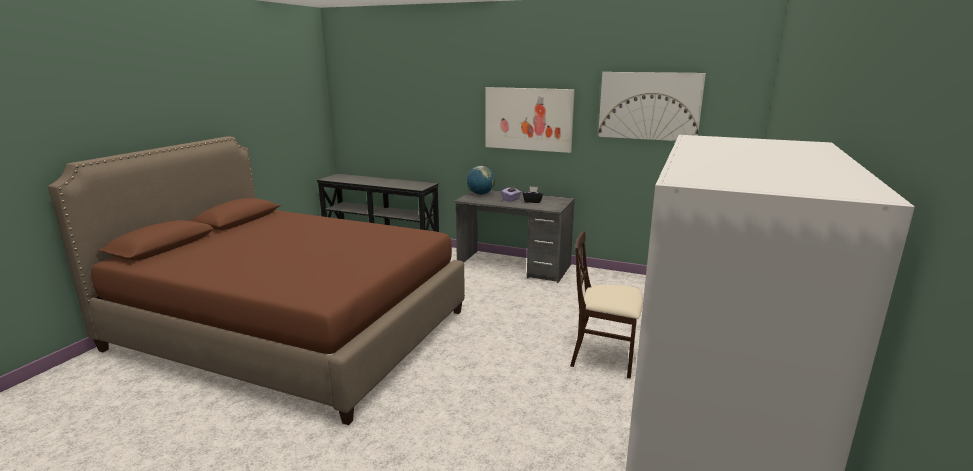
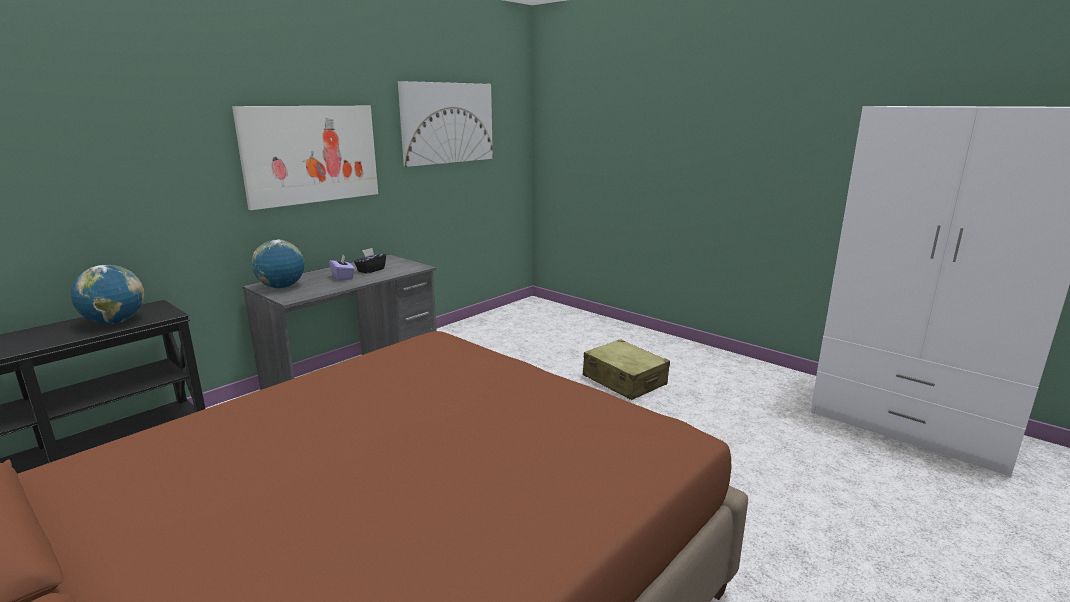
camera: 70 degrees left, 0 degrees up
beige chair [570,231,643,379] -> beige suitcase [583,339,670,400]
none -> globe [71,265,144,324]

